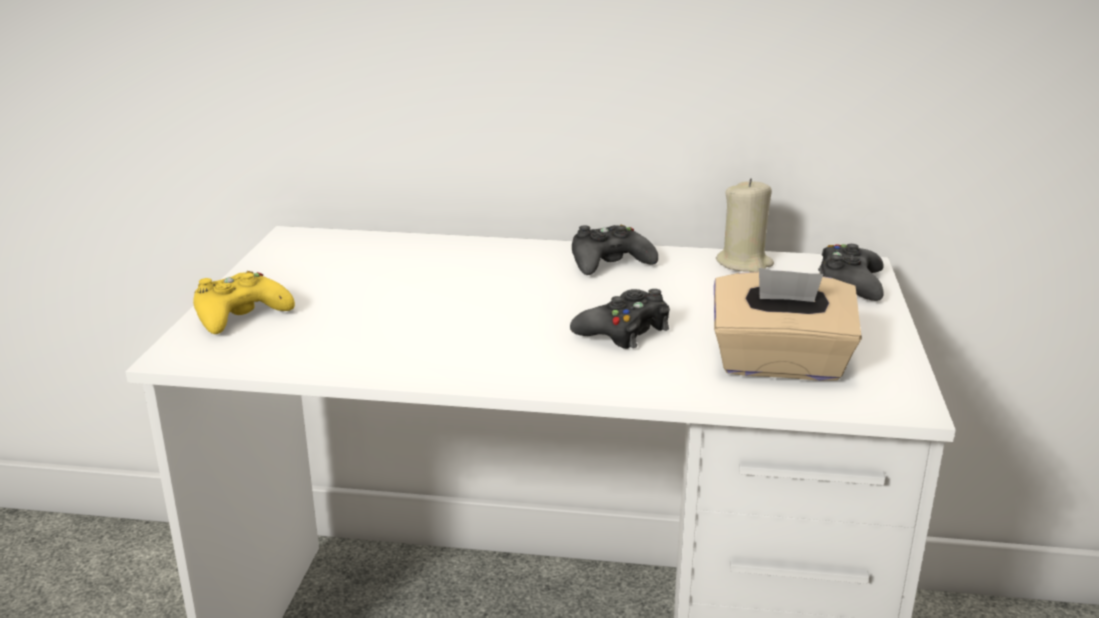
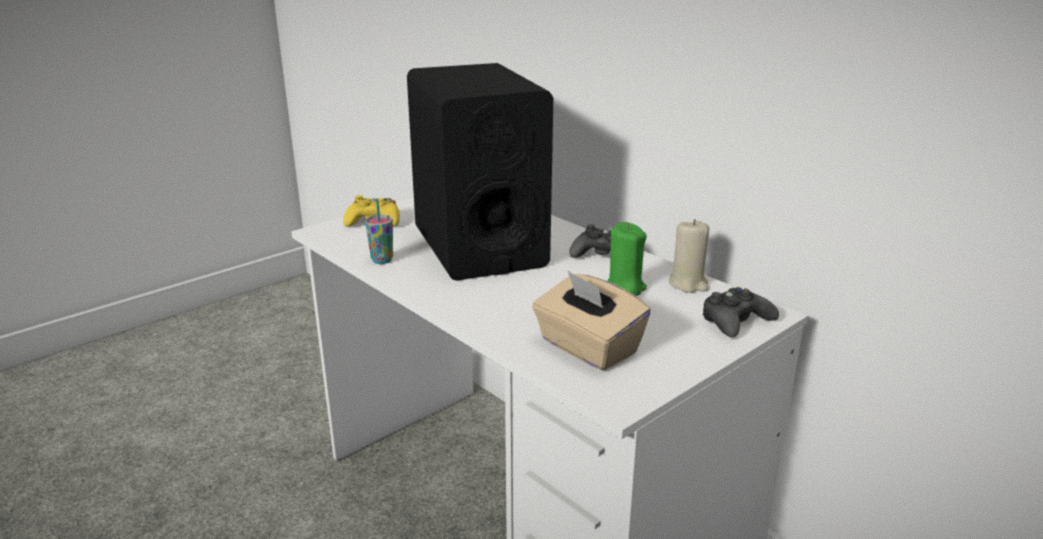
camera: 40 degrees right, 0 degrees up
black game controller [570,289,670,349] -> none
none -> cup [365,199,393,264]
none -> black speaker [407,63,553,281]
none -> green candle [607,222,647,296]

